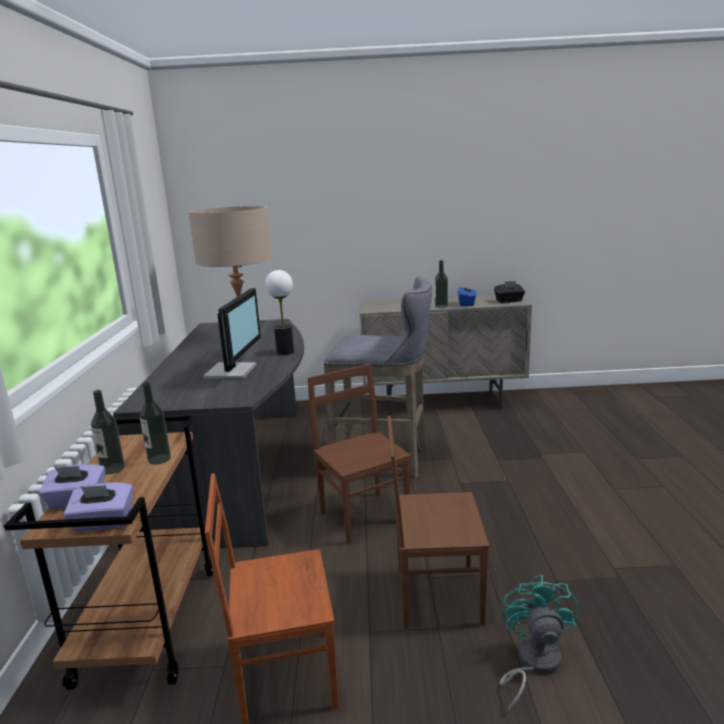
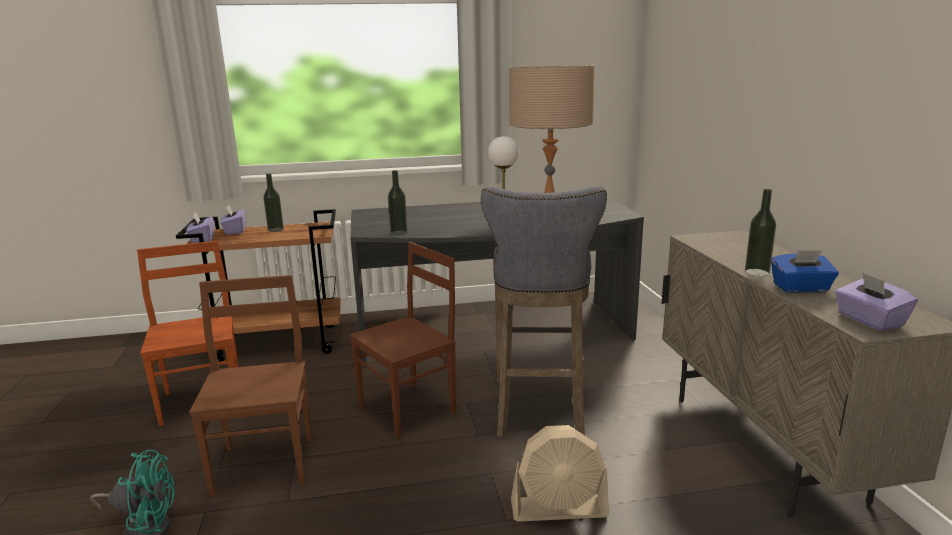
camera: 80 degrees right, 0 degrees up
bottle [140,382,171,465] -> bottle moved to [388,170,408,235]
monitor [203,288,261,379] -> none
black tissue box [494,281,525,303] -> purple tissue box [835,272,918,331]
none -> beige fan [511,425,609,522]

